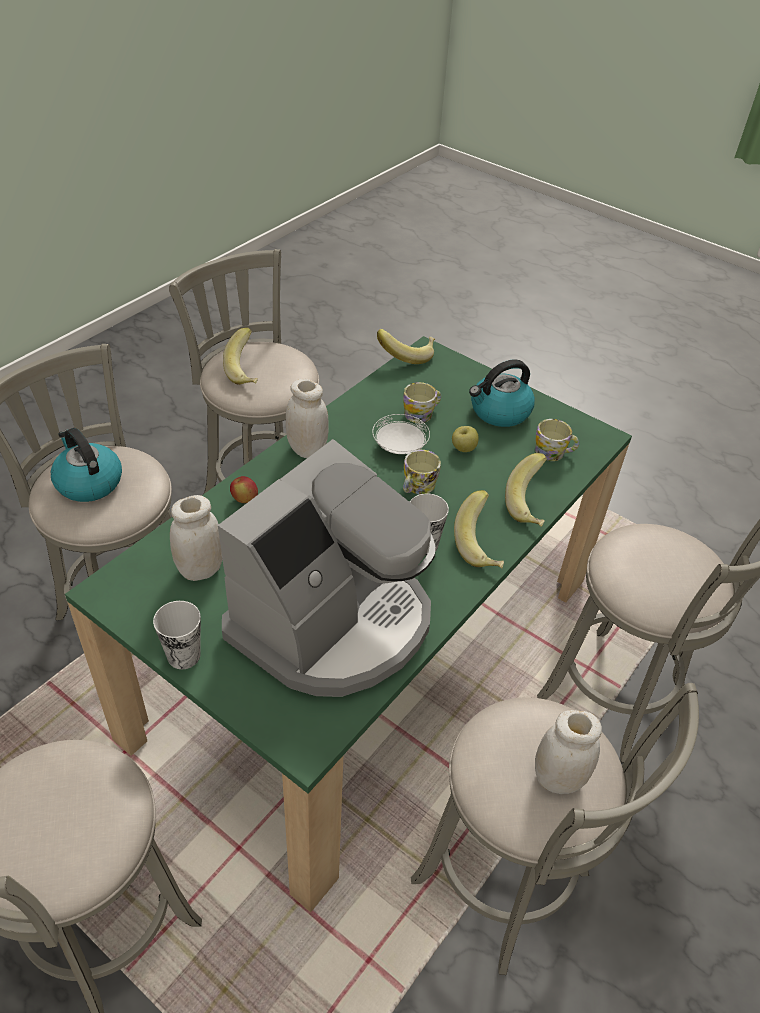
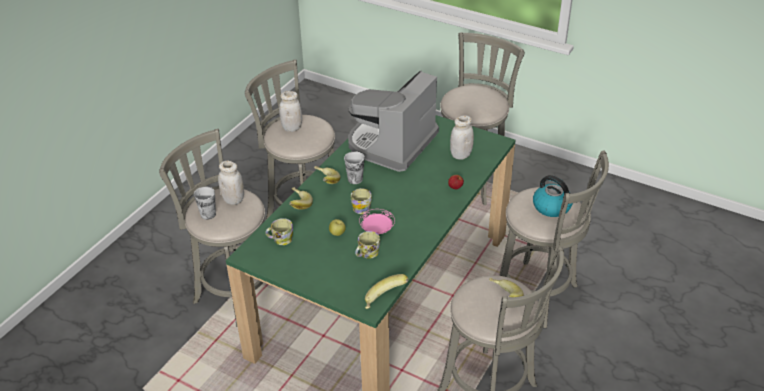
camera: 175 degrees right, 5 degrees down
cup [153,601,201,669] -> cup moved to [194,187,216,220]
white jar [286,379,328,458] -> white jar moved to [218,161,244,205]
white plate [372,414,430,454] -> pink plate [359,209,395,234]
kettle [469,359,535,427] -> none

